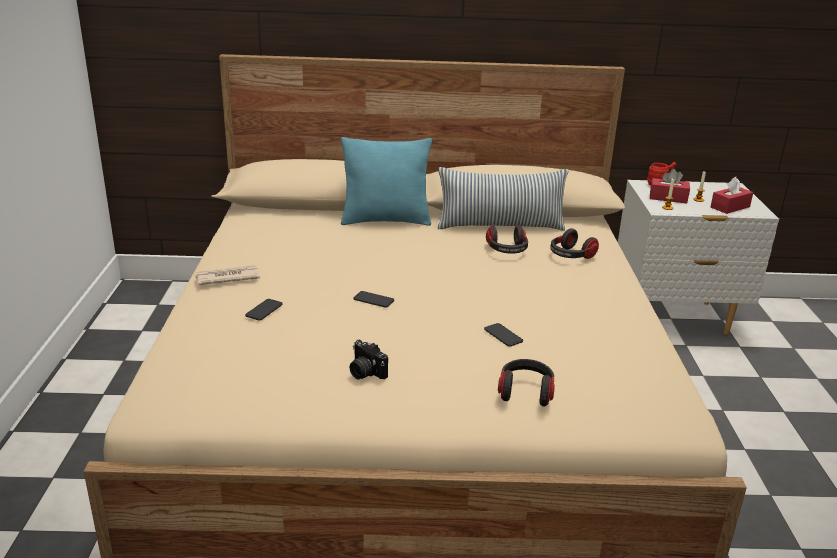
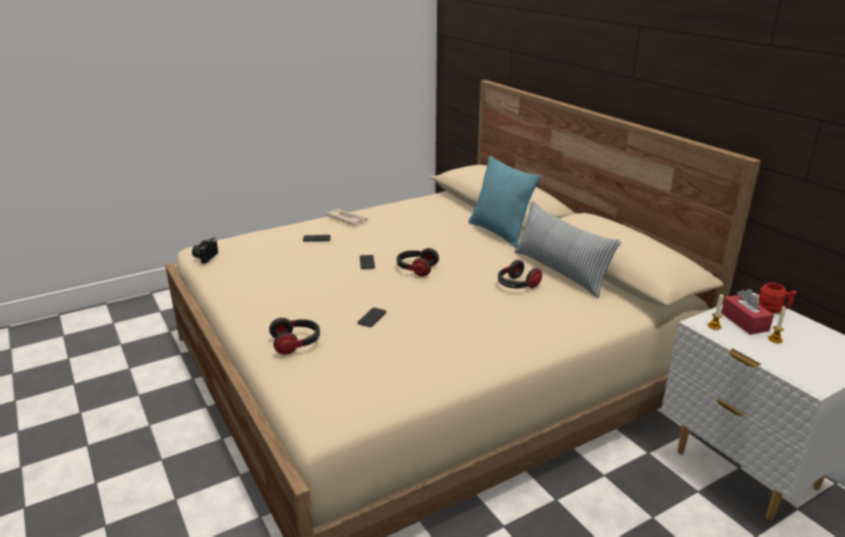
camera: 60 degrees right, 0 degrees up
camera [349,340,388,379] -> camera moved to [192,237,218,264]
headphones [550,228,599,259] -> headphones moved to [397,248,439,277]
red tissue box [710,177,753,214] -> none

